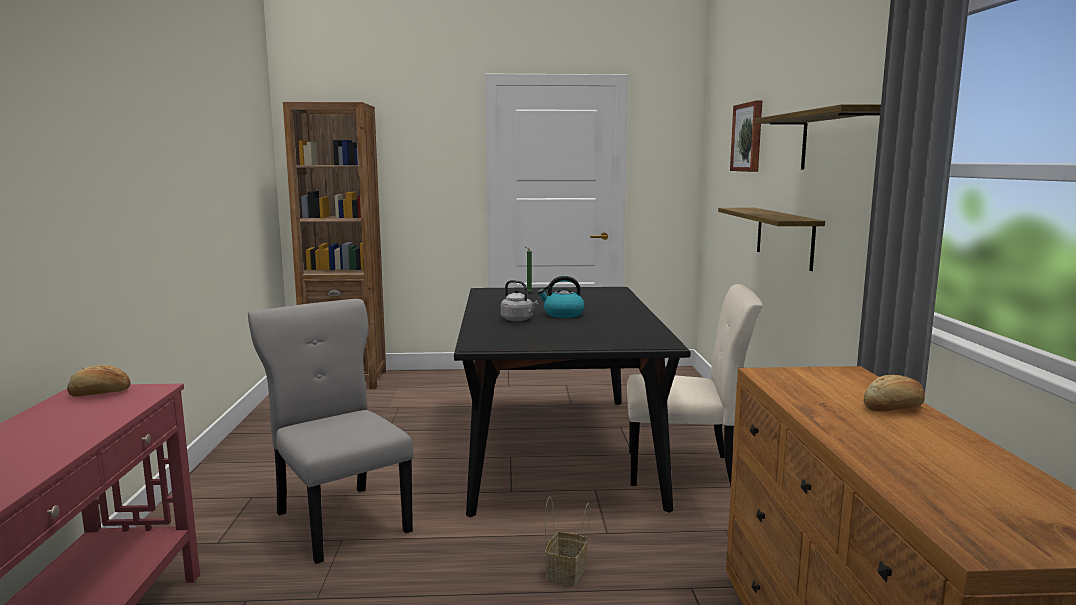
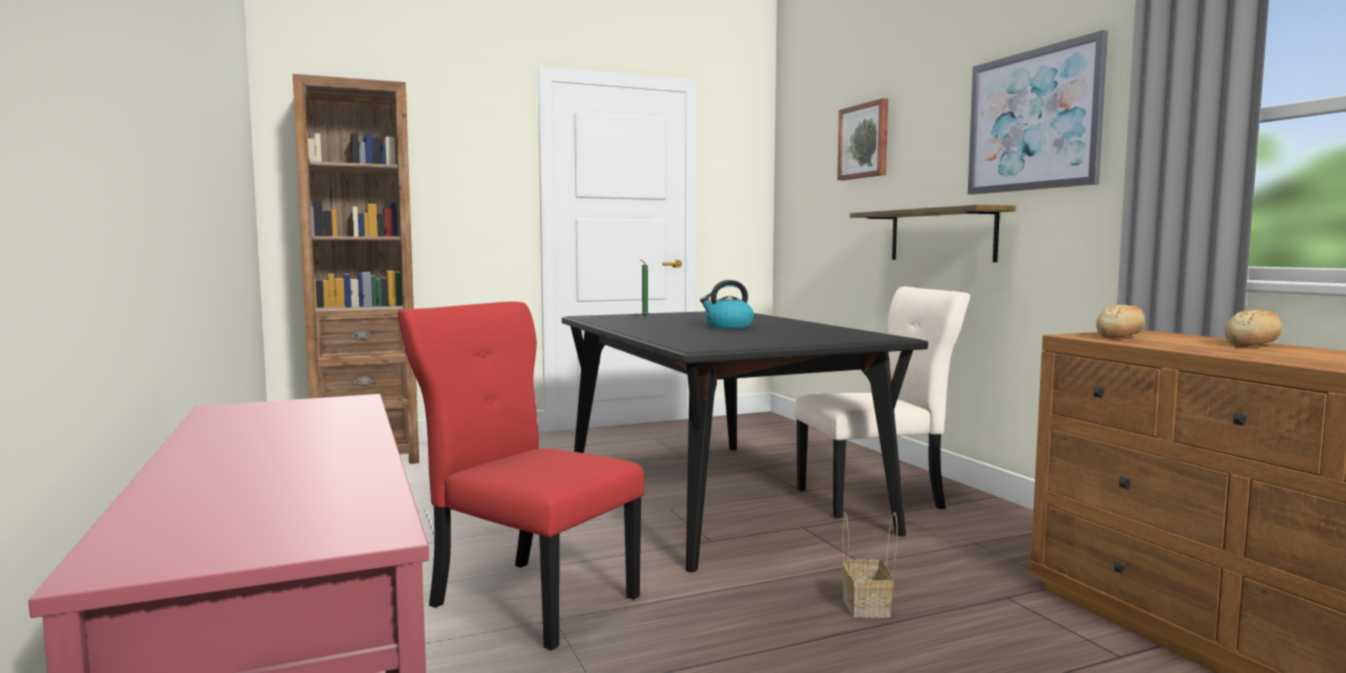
camera: 20 degrees left, 5 degrees down
bread [67,365,131,397] -> bread moved to [1096,305,1145,339]
grey chair [248,299,414,564] -> red chair [397,301,645,651]
grey kettle [501,280,538,321] -> none
shelf [755,104,881,170] -> picture [968,30,1108,195]

